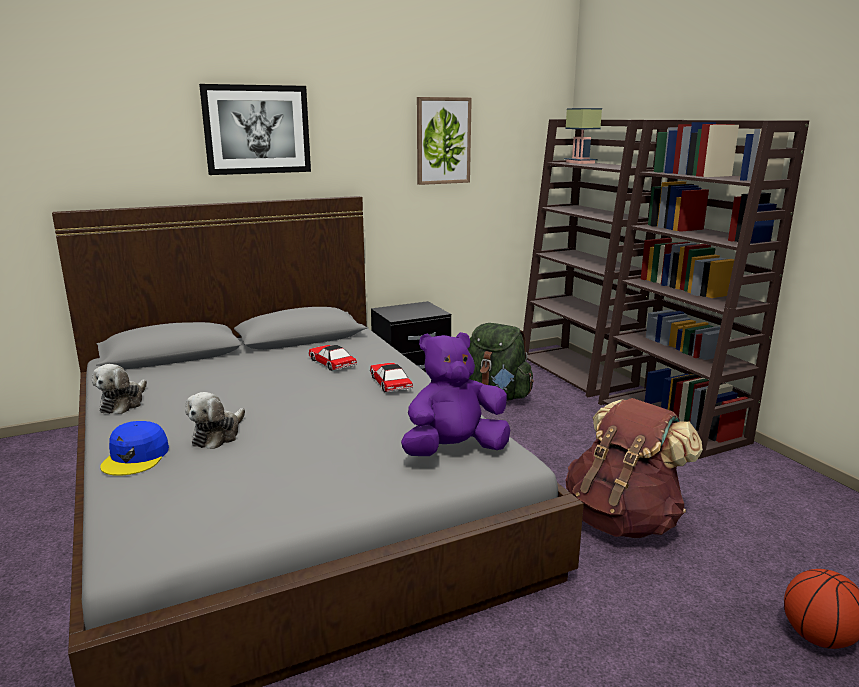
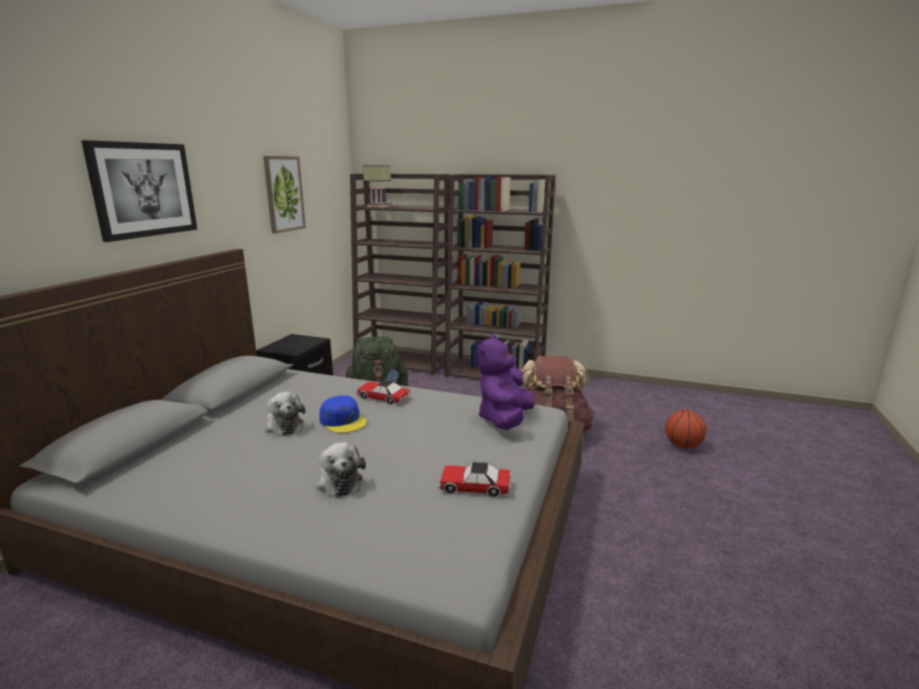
camera: 45 degrees left, 0 degrees up
plush toy [92,364,147,414] -> plush toy moved to [265,392,305,436]
blue cap [100,421,169,476] -> blue cap moved to [319,395,366,433]
toy car [308,345,357,371] -> toy car moved to [438,462,510,497]

